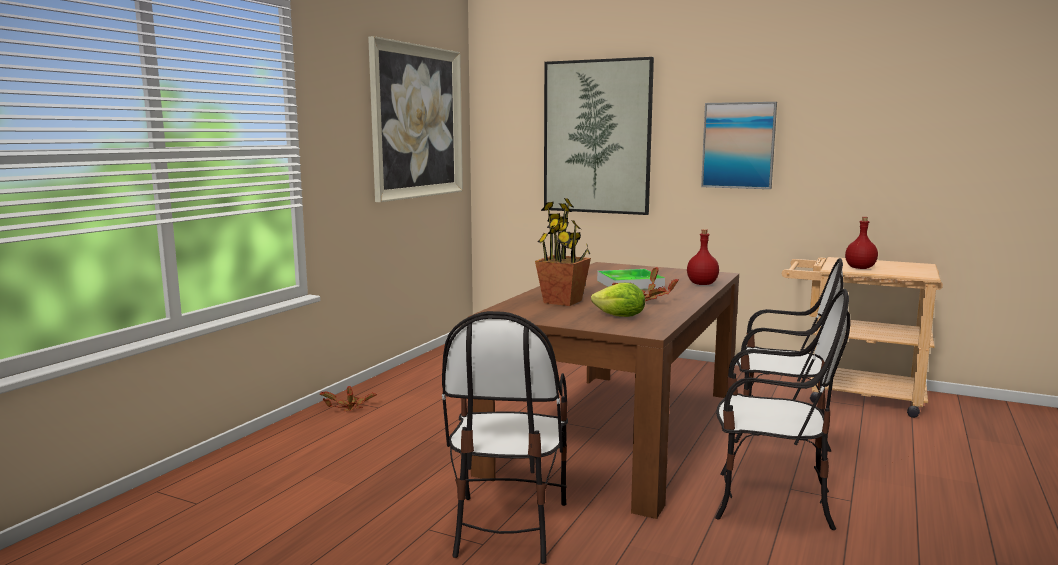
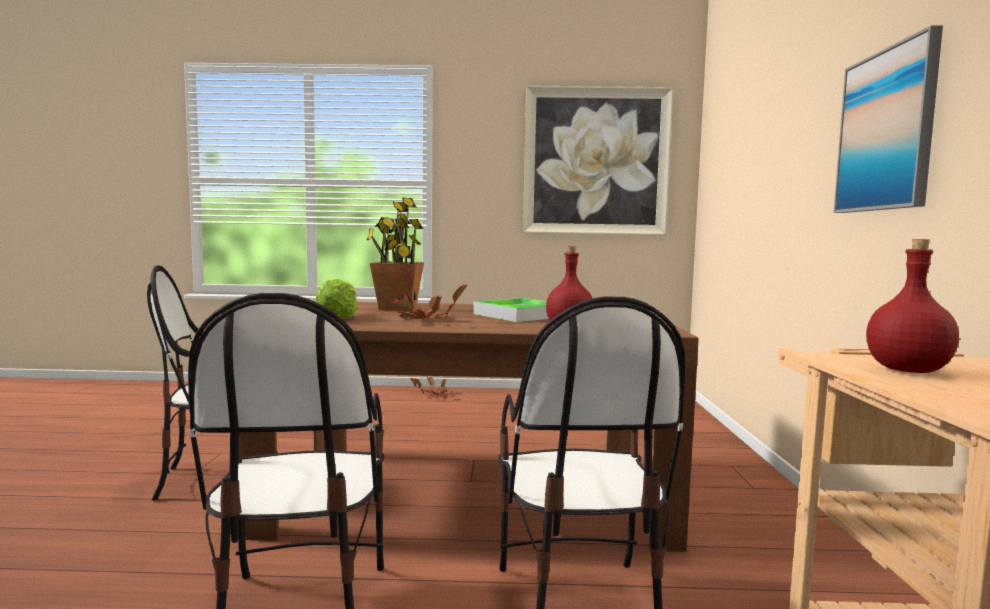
camera: 65 degrees right, 5 degrees down
picture [544,57,654,215] -> none

